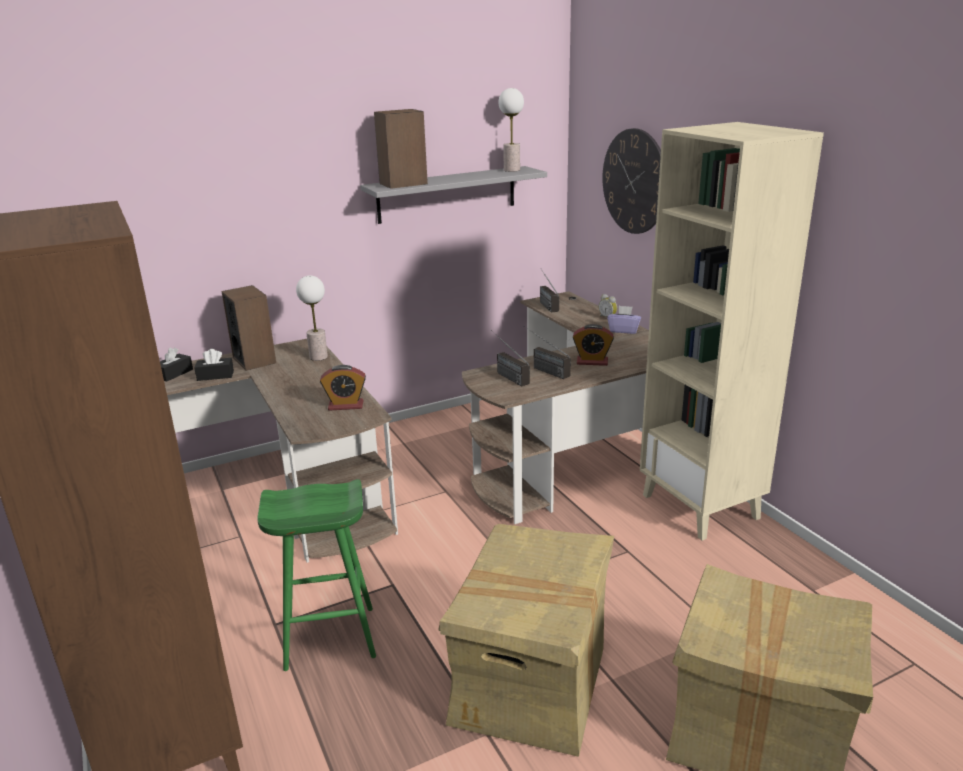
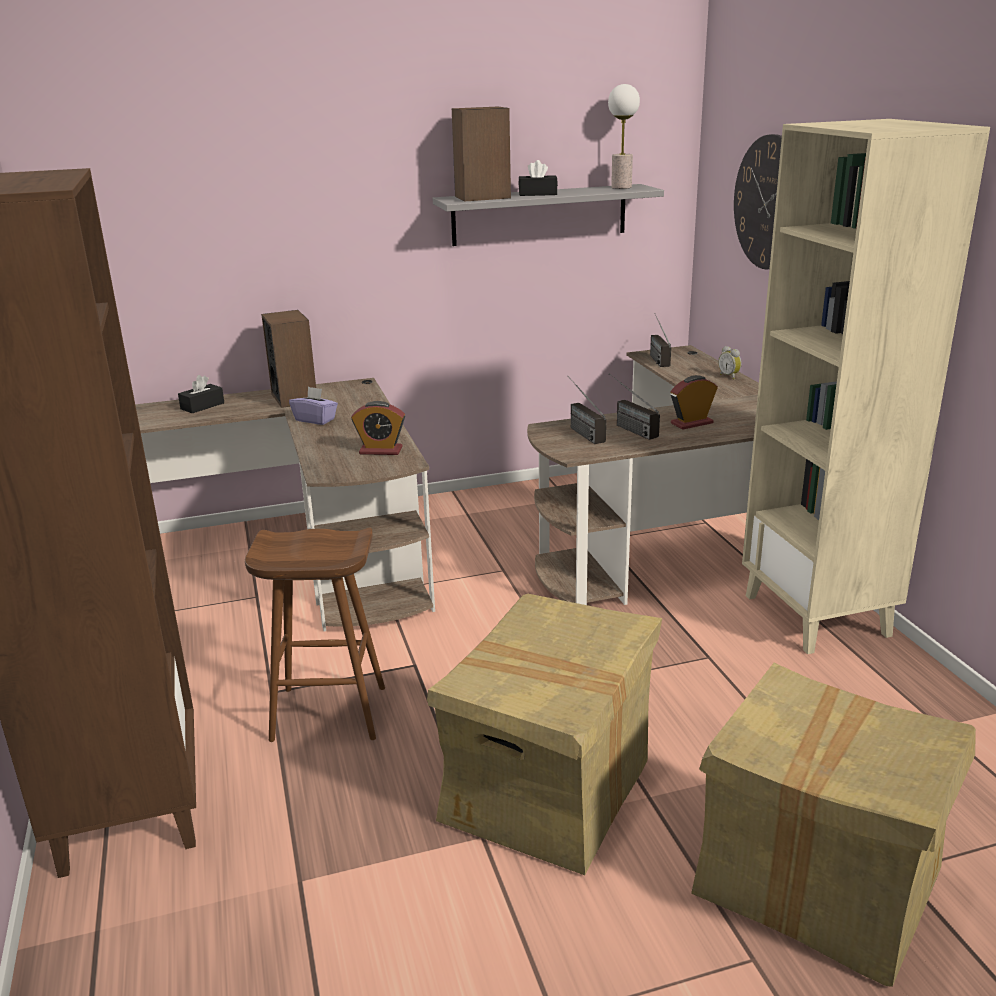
camera: 10 degrees right, 0 degrees up
black tissue box [194,349,234,381] -> black tissue box moved to [518,160,558,196]
green stool [257,479,376,671] -> brown stool [245,528,385,742]
table lamp [296,275,328,361] -> none
alarm clock [573,324,614,366] -> alarm clock turned 135 degrees clockwise [670,375,718,430]
purple tissue box [607,306,641,334] -> purple tissue box moved to [289,386,338,425]

